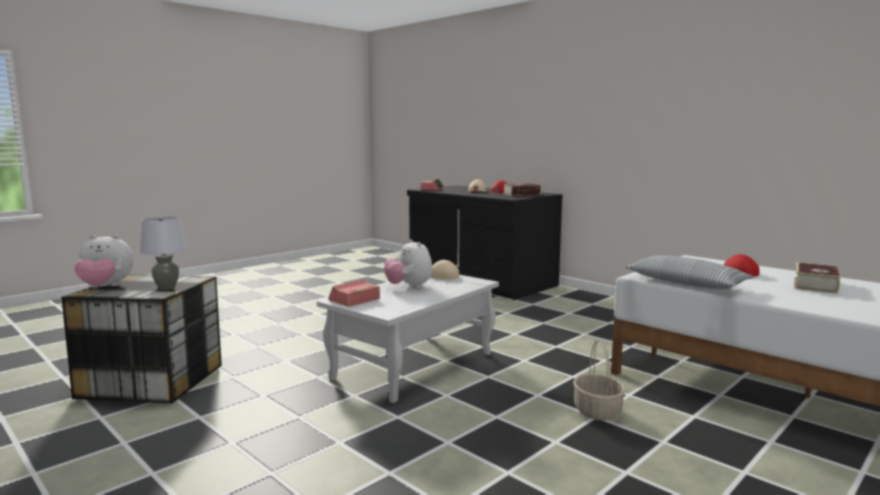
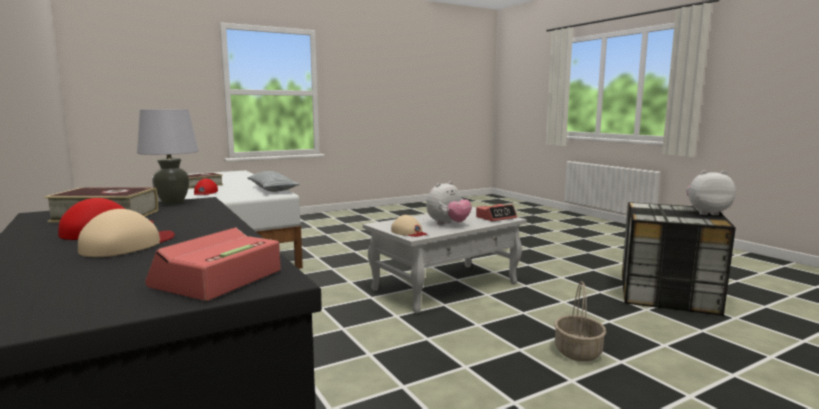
camera: 165 degrees left, 0 degrees up
grey table lamp [140,216,187,290] -> grey table lamp moved to [137,109,199,204]
plush toy [384,239,432,288] -> plush toy turned 60 degrees clockwise [426,181,472,225]
basket [573,339,626,421] -> basket moved to [554,281,606,362]

